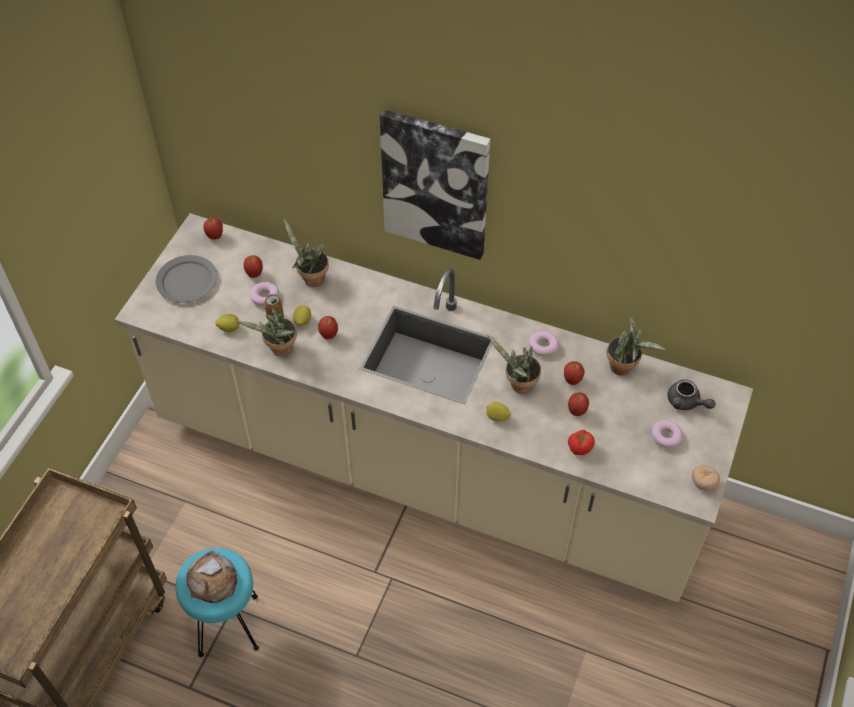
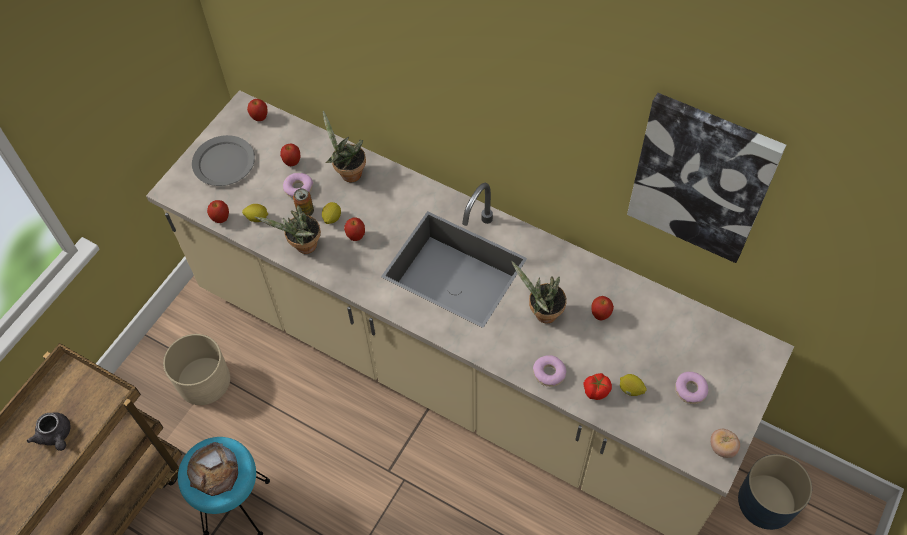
camera: 10 degrees right, 5 degrees up
picture [380,109,490,260] -> picture moved to [627,93,786,263]
lemon [486,402,511,422] -> lemon moved to [620,374,647,396]
donut [529,331,559,357] -> donut moved to [533,355,566,387]
apple [568,393,589,416] -> apple moved to [207,200,229,223]
potted plant [606,315,665,376] -> none
grey teapot [668,379,716,410] -> grey teapot moved to [27,412,71,451]
none -> beige planter [163,334,230,405]
none -> blue planter [738,454,812,530]

